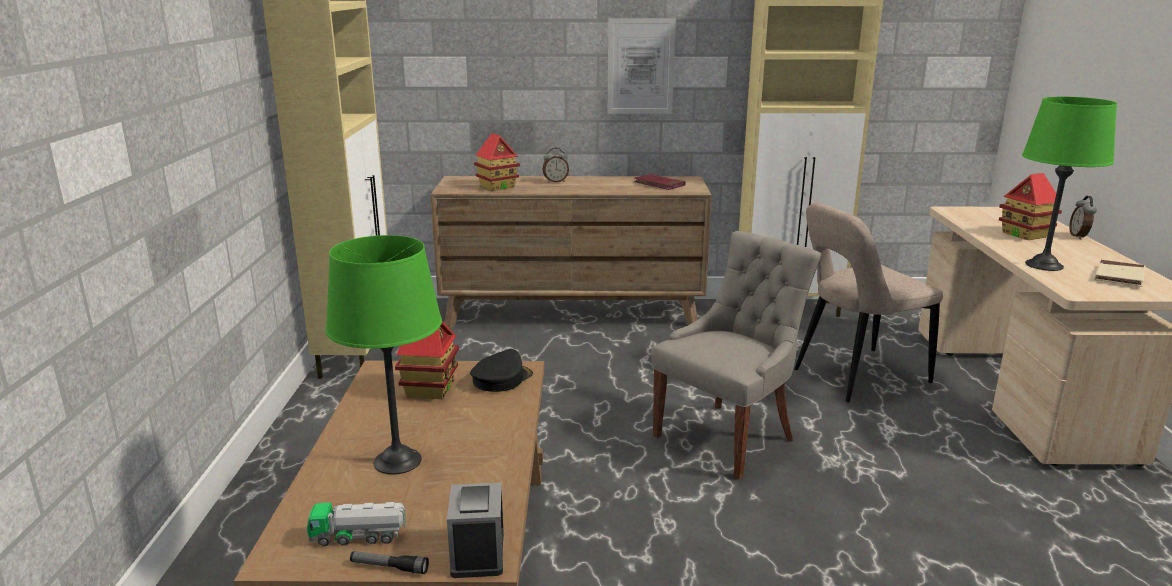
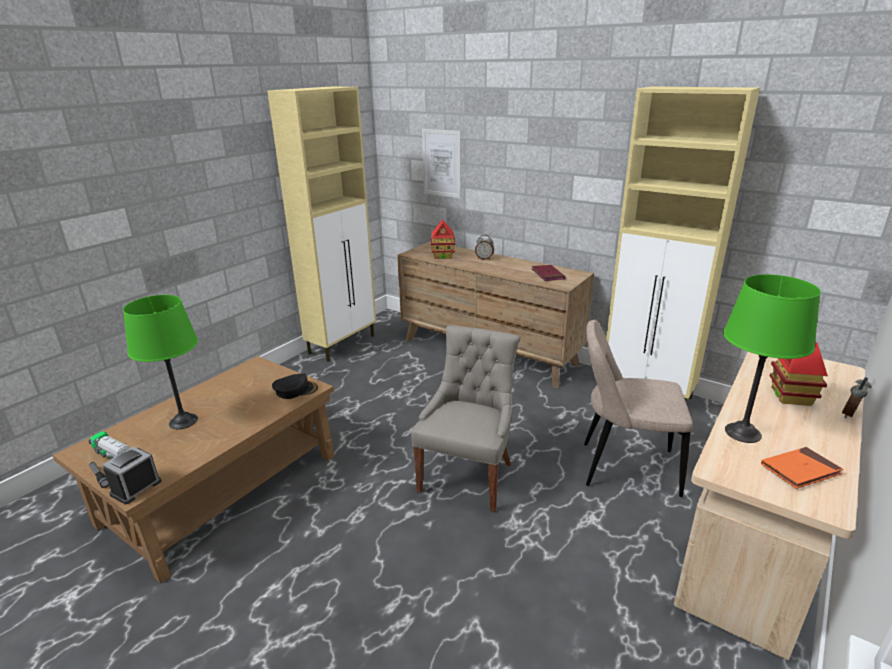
camera: 35 degrees right, 5 degrees up
toy house [395,321,459,399] -> none
picture [608,18,676,114] -> picture moved to [422,129,461,198]
grey chair [652,231,822,480] -> grey chair turned 60 degrees counterclockwise [411,325,520,512]
beige book [1095,260,1145,287] -> orange book [761,447,843,489]

